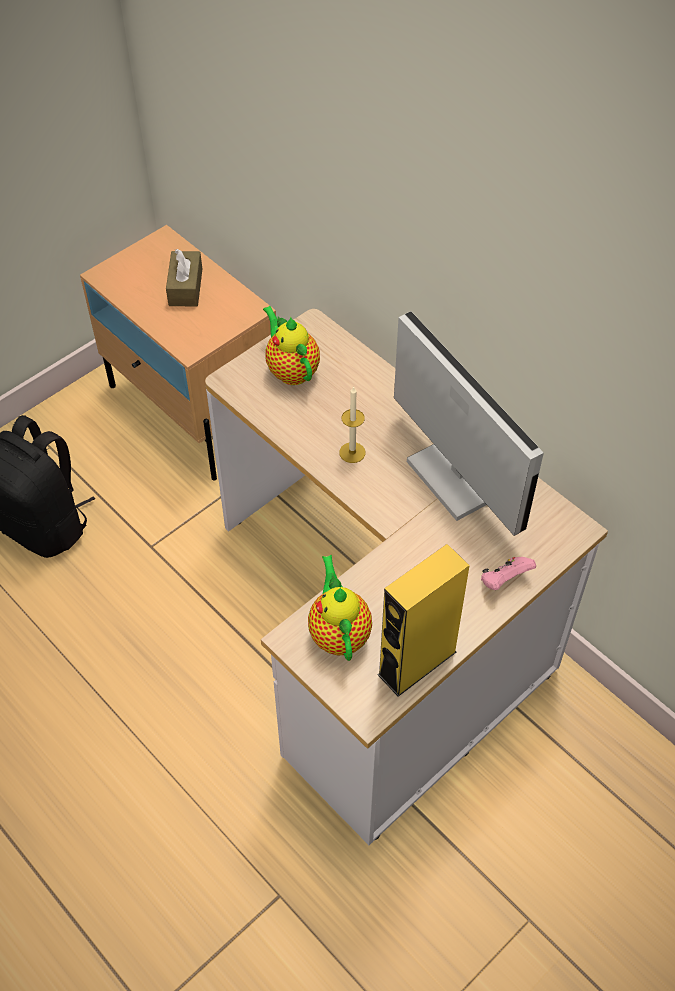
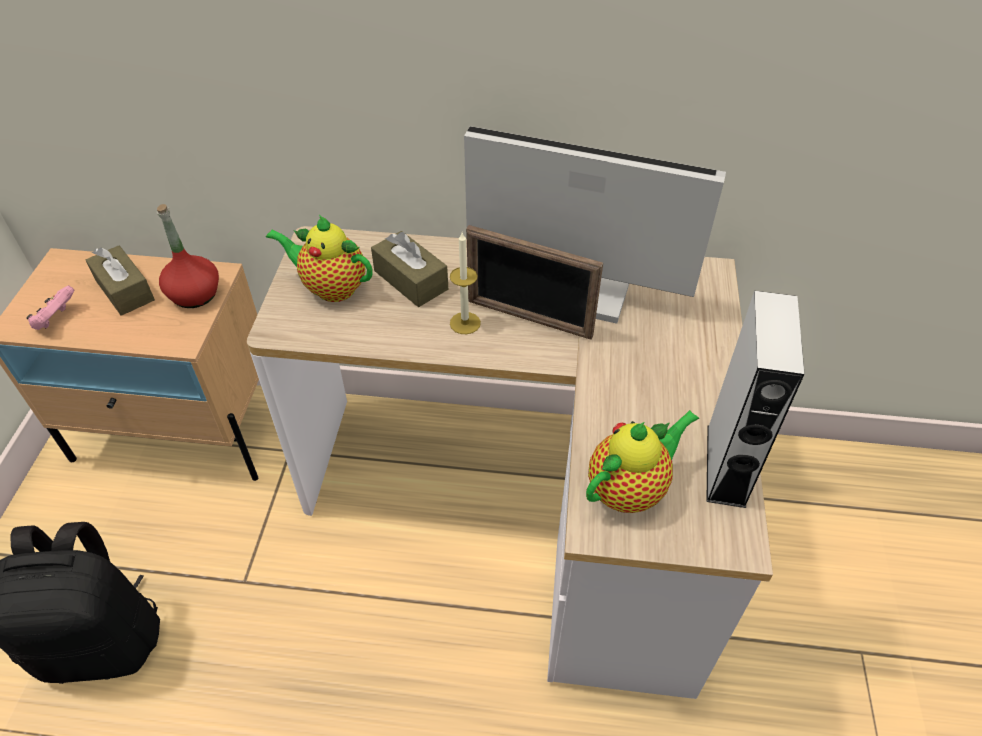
camera: 40 degrees left, 5 degrees down
teapot [308,555,372,661] -> teapot turned 105 degrees clockwise [586,410,699,513]
yellow speaker [378,544,470,697] -> grey speaker [706,291,805,508]
pink game controller [481,557,536,590] -> pink game controller moved to [26,285,75,330]
none -> red bottle [156,204,219,308]
none -> brown tissue box [371,231,448,307]
none -> picture frame [466,225,603,340]

